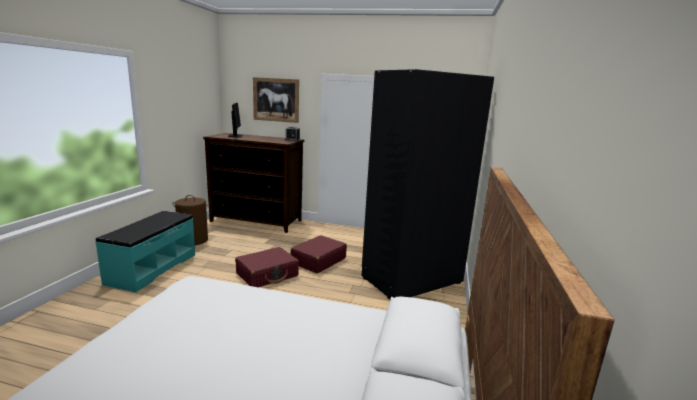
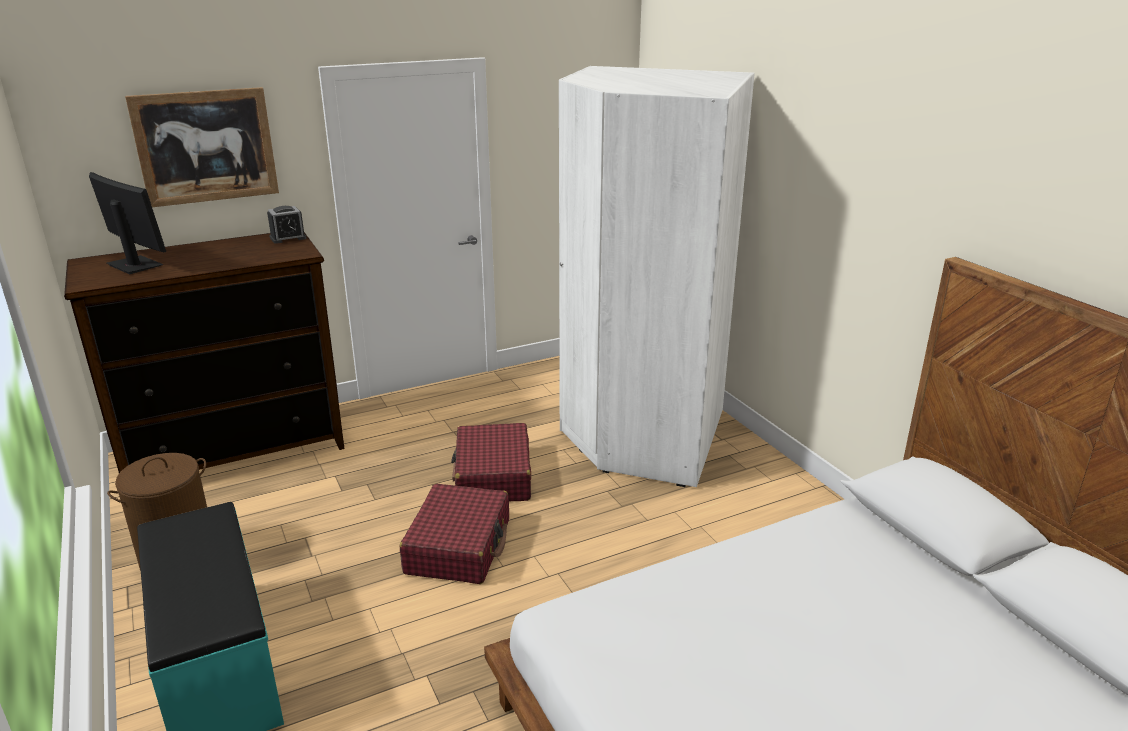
camera: 40 degrees left, 10 degrees up
black wardrobe [361,69,494,300] -> white wardrobe [559,66,755,487]

